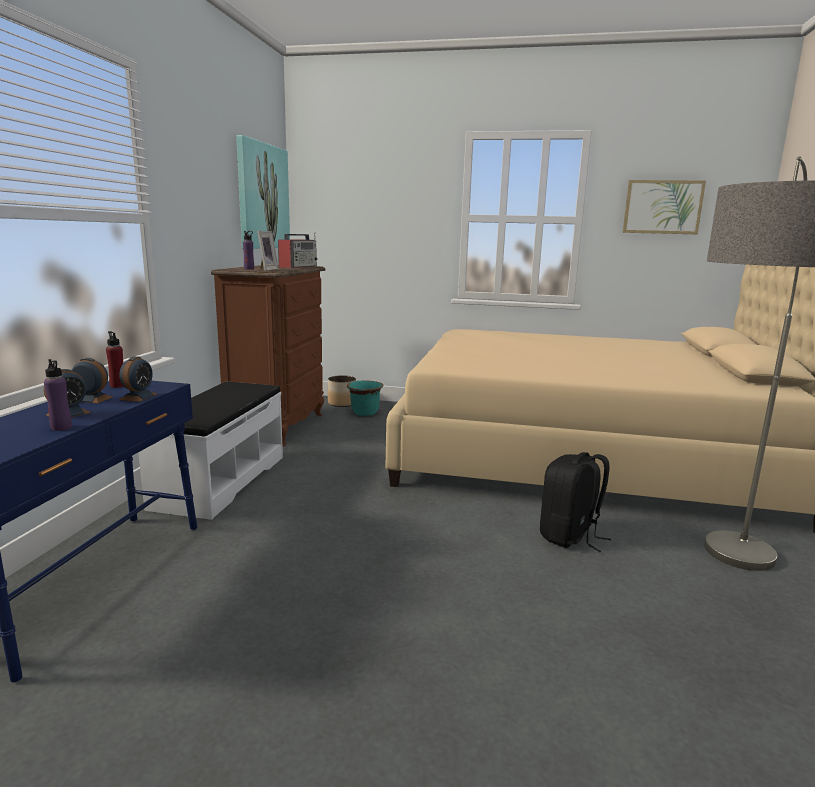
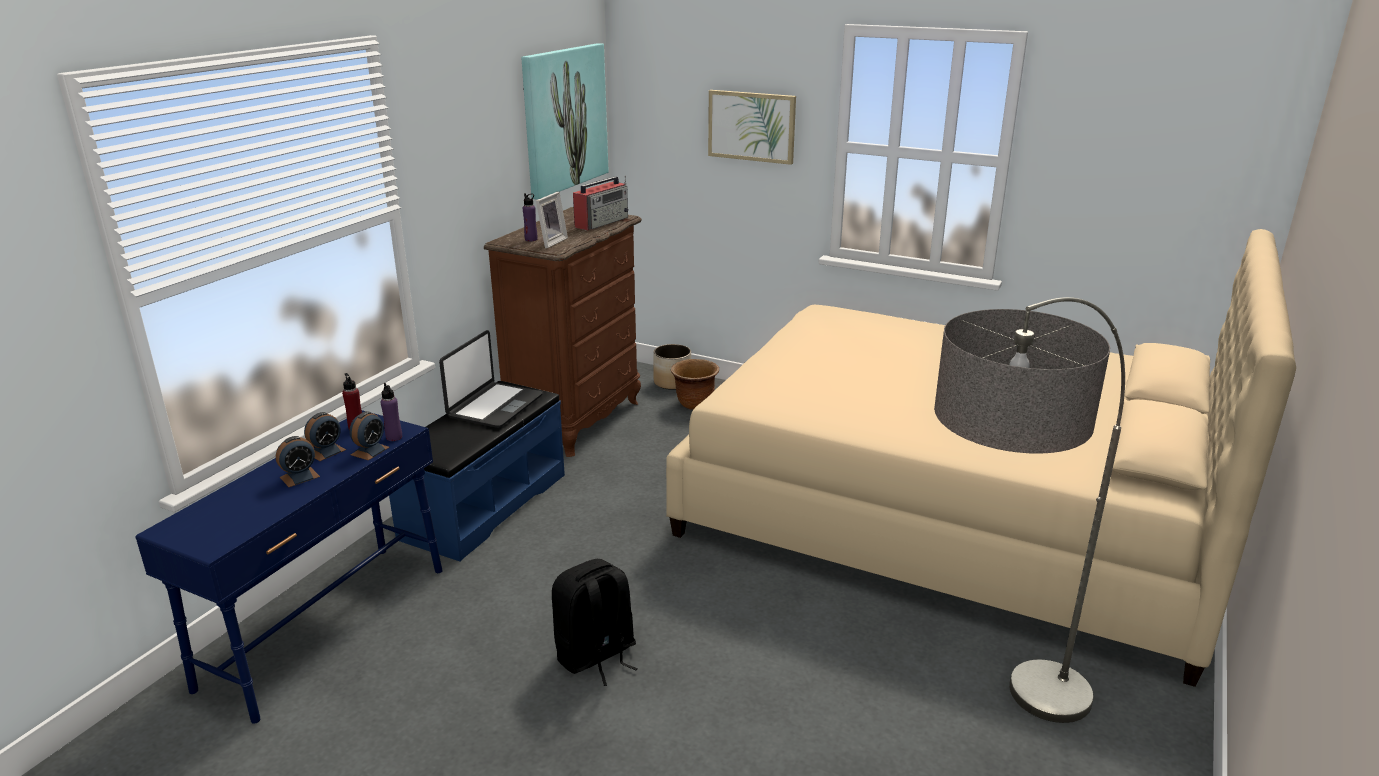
camera: 15 degrees right, 10 degrees up
purple bottle [44,359,72,431] -> purple bottle moved to [381,383,402,441]
alarm clock [72,358,113,404] -> alarm clock turned 105 degrees clockwise [304,412,346,461]
white bench [138,382,283,520] -> blue bench [389,381,565,562]
turquoise planter [347,380,383,416] -> brown planter [671,359,719,410]
black backpack [540,452,611,552] -> black backpack moved to [552,559,638,686]
picture [622,180,706,234] -> picture moved to [708,90,796,165]
none -> laptop [439,330,543,428]

